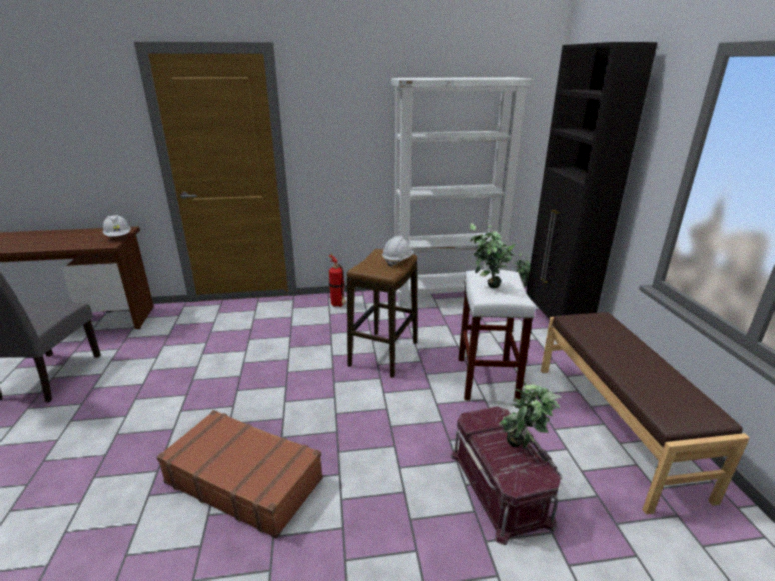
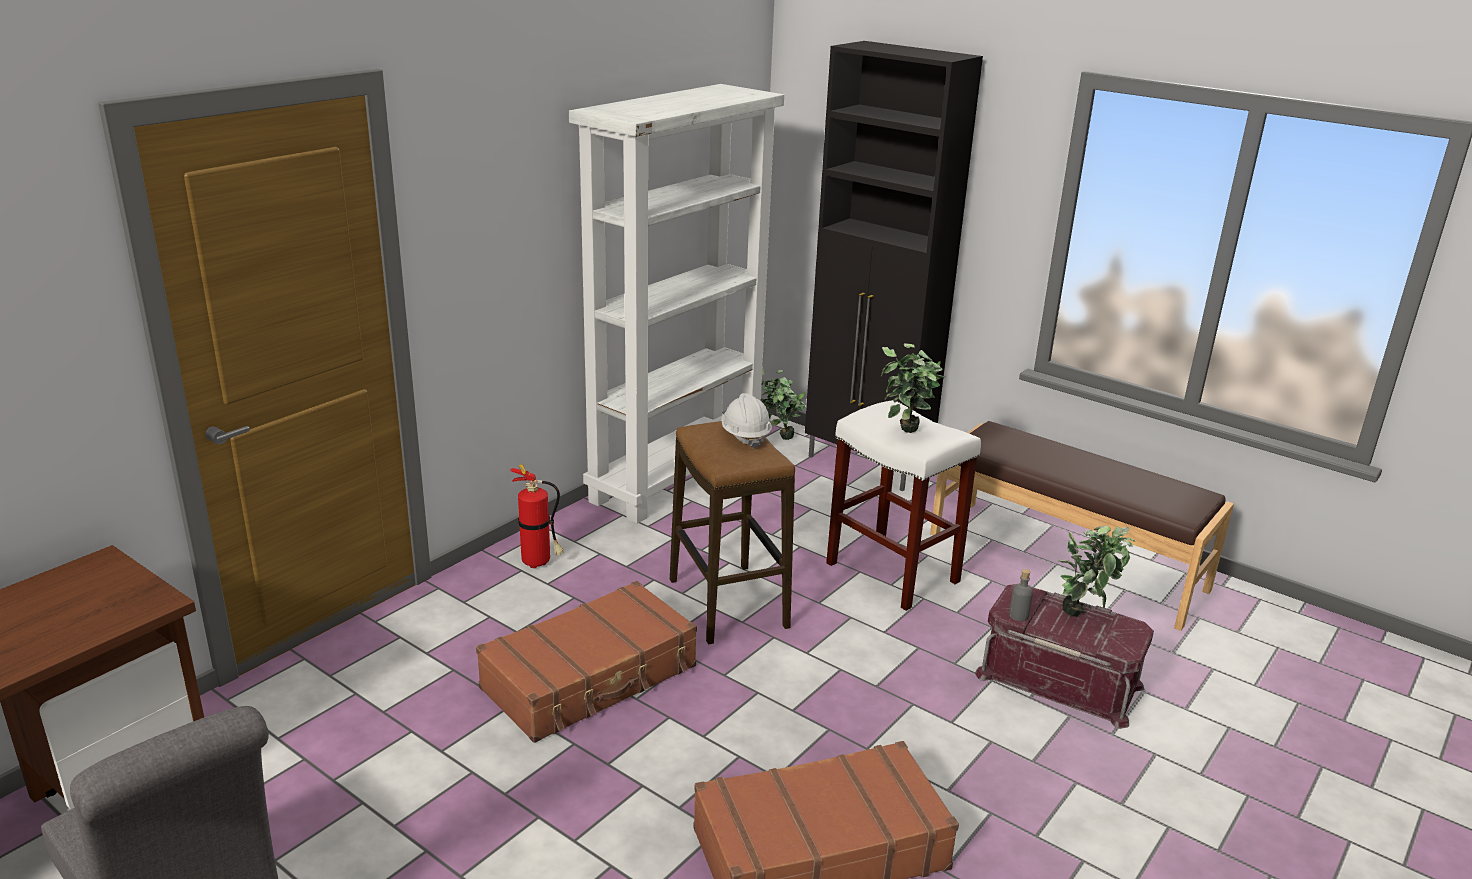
camera: 45 degrees left, 0 degrees up
white hard hat [103,215,131,237] -> none
none -> brown suitcase [476,581,697,743]
none -> grey bottle [1009,569,1033,621]

